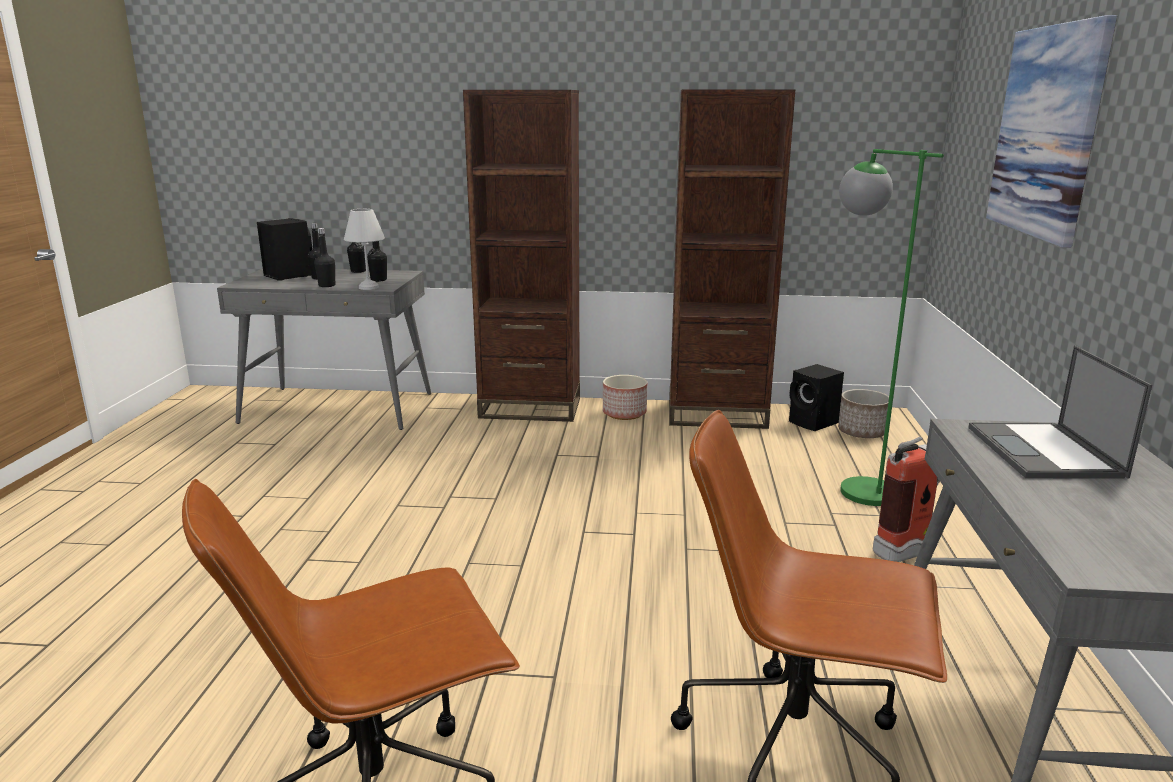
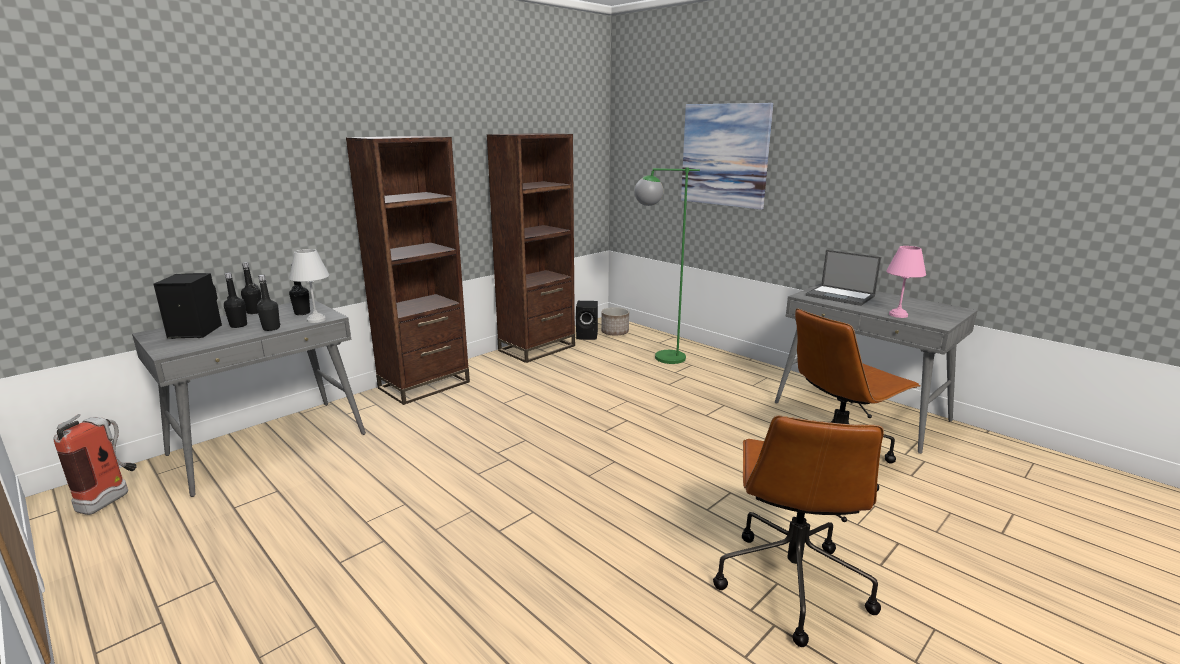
camera: 50 degrees left, 0 degrees up
planter [603,375,647,420] -> none
fire extinguisher [873,437,940,562] -> fire extinguisher moved to [53,414,137,515]
none -> pink table lamp [886,246,926,318]

